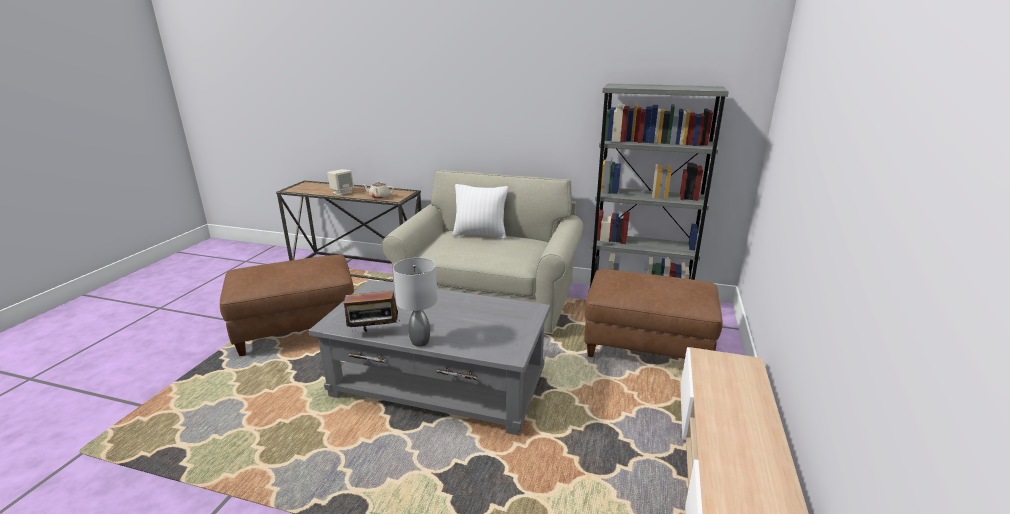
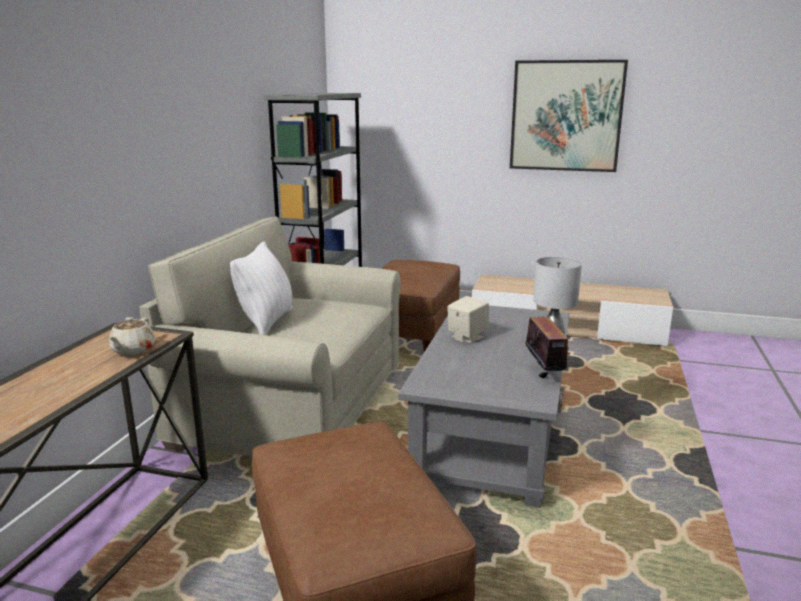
camera: 90 degrees left, 5 degrees down
beige speaker [327,169,354,195] -> beige speaker moved to [447,296,489,343]
none -> picture [510,60,628,172]

